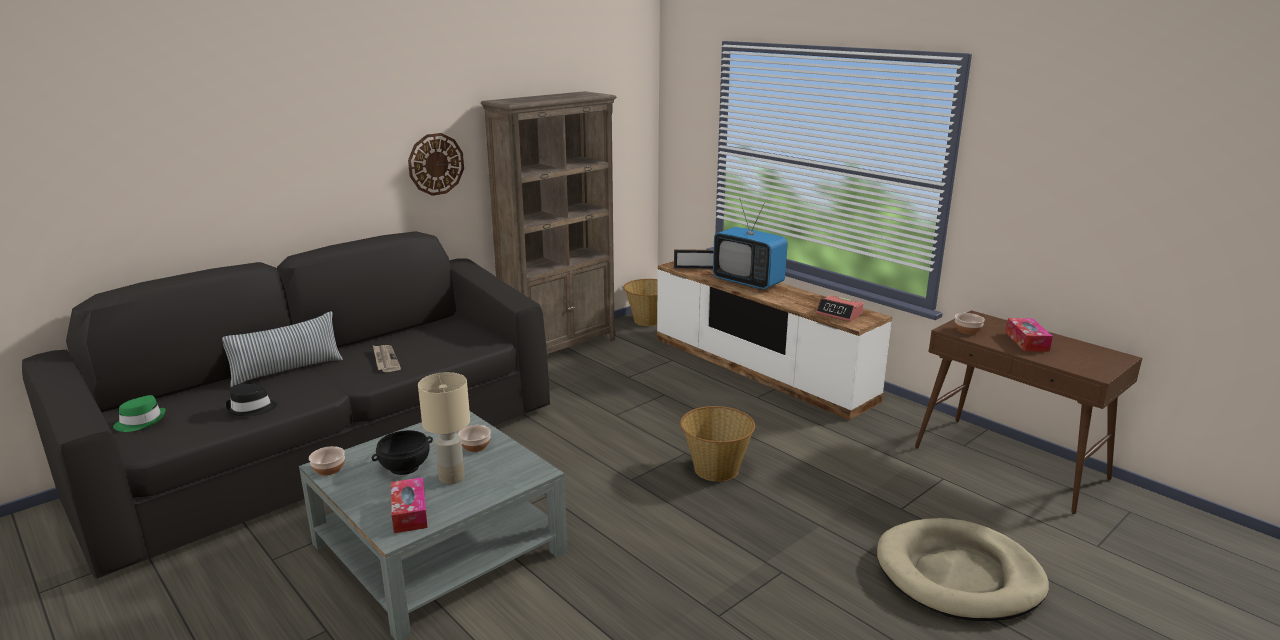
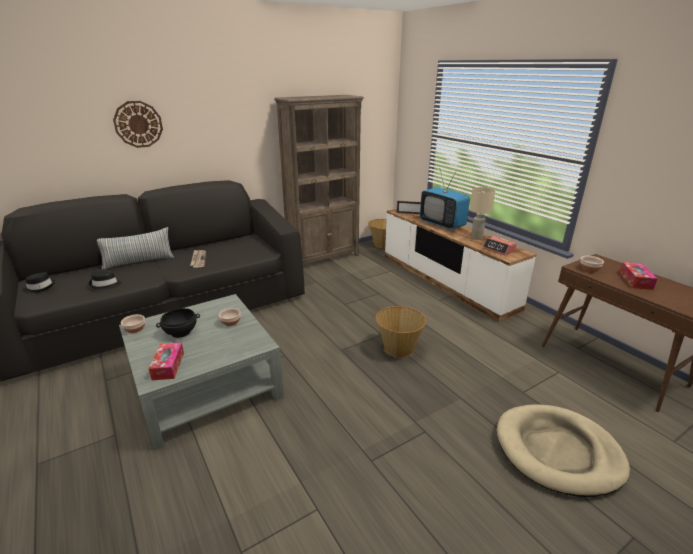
camera: 10 degrees right, 5 degrees up
green hat [113,395,166,432] -> black hat [23,272,55,294]
wall clock [408,133,464,196] -> wall clock moved to [113,101,163,148]
beige table lamp [418,372,470,484] -> beige table lamp moved to [470,187,495,240]

